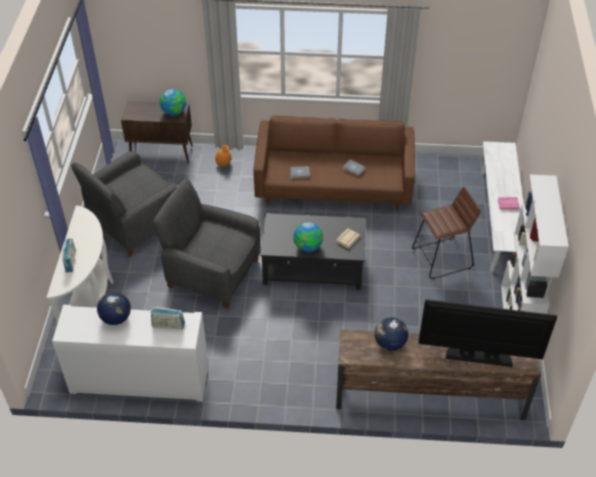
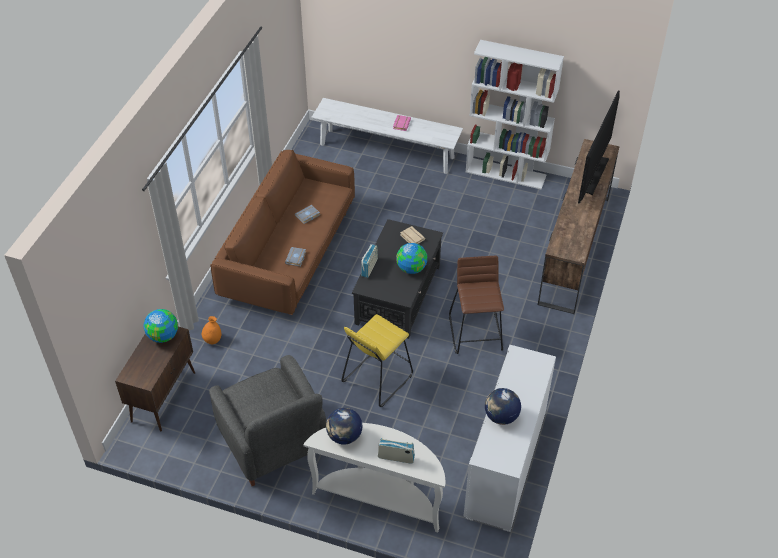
camera: 75 degrees left, 0 degrees up
radio [151,307,185,329] -> radio moved to [361,244,378,278]
grey armchair [153,178,261,308] -> yellow stool [341,314,413,407]
globe [375,317,408,351] -> globe moved to [326,408,363,445]
brown stool [412,186,481,279] -> brown stool moved to [449,256,504,354]

